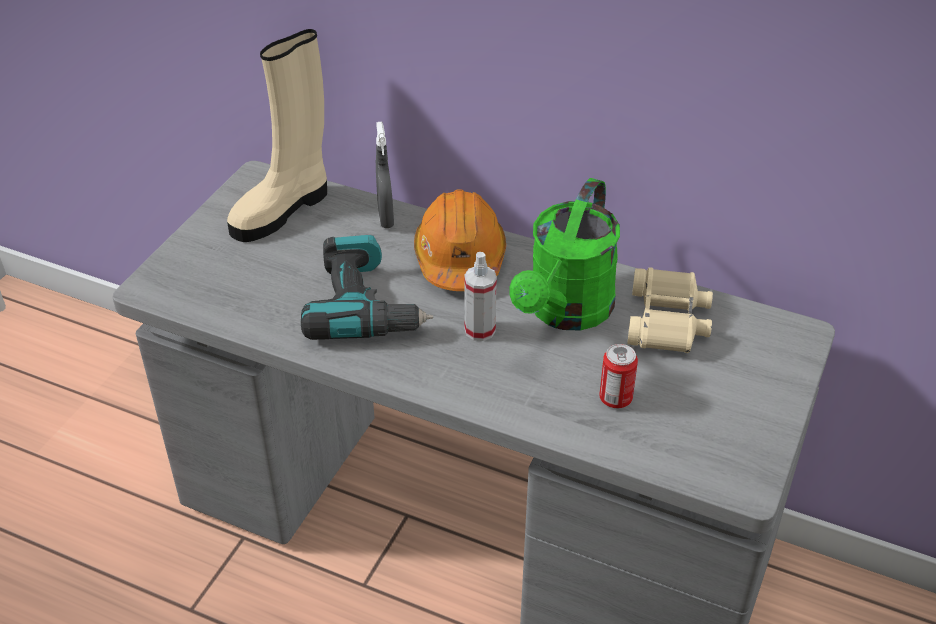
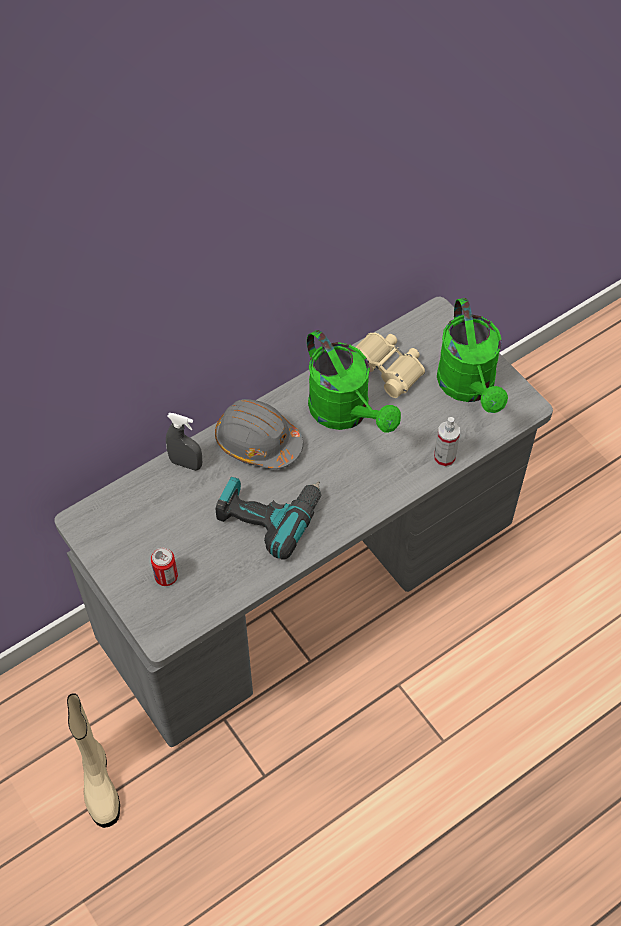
camera: 60 degrees left, 15 degrees up
beige boot [227,29,327,242] -> beige boot moved to [67,693,120,828]
orange hard hat [414,189,506,291] -> grey hard hat [215,399,303,469]
spray bottle [464,252,497,341] -> spray bottle moved to [434,417,460,467]
can [599,344,638,408] -> can moved to [151,548,178,586]
none -> green watering can [437,298,508,413]

